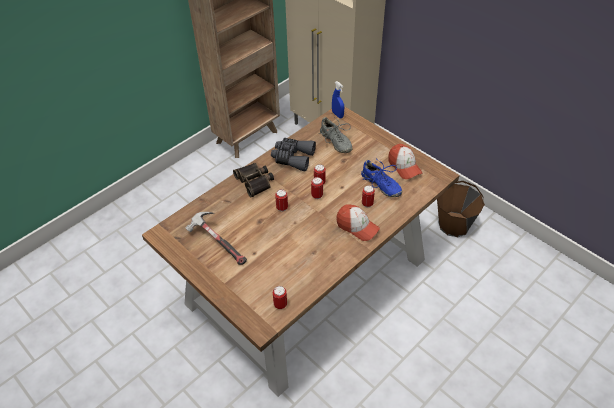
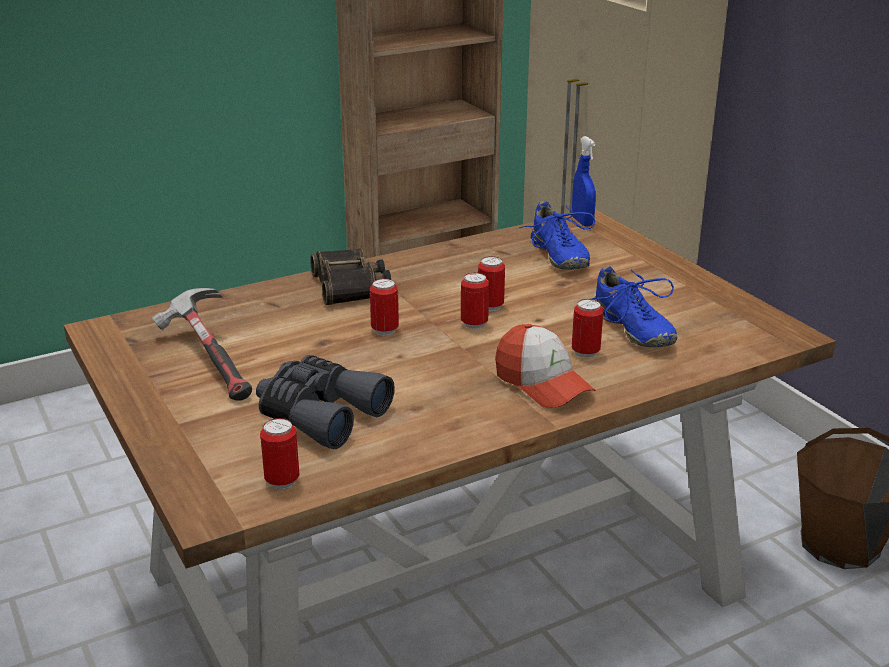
camera: 15 degrees right, 20 degrees down
grey binoculars [271,138,316,172] -> grey binoculars moved to [256,355,395,449]
grey shoe [319,117,352,153] -> blue shoe [519,201,595,270]
cap [388,144,422,179] -> none

